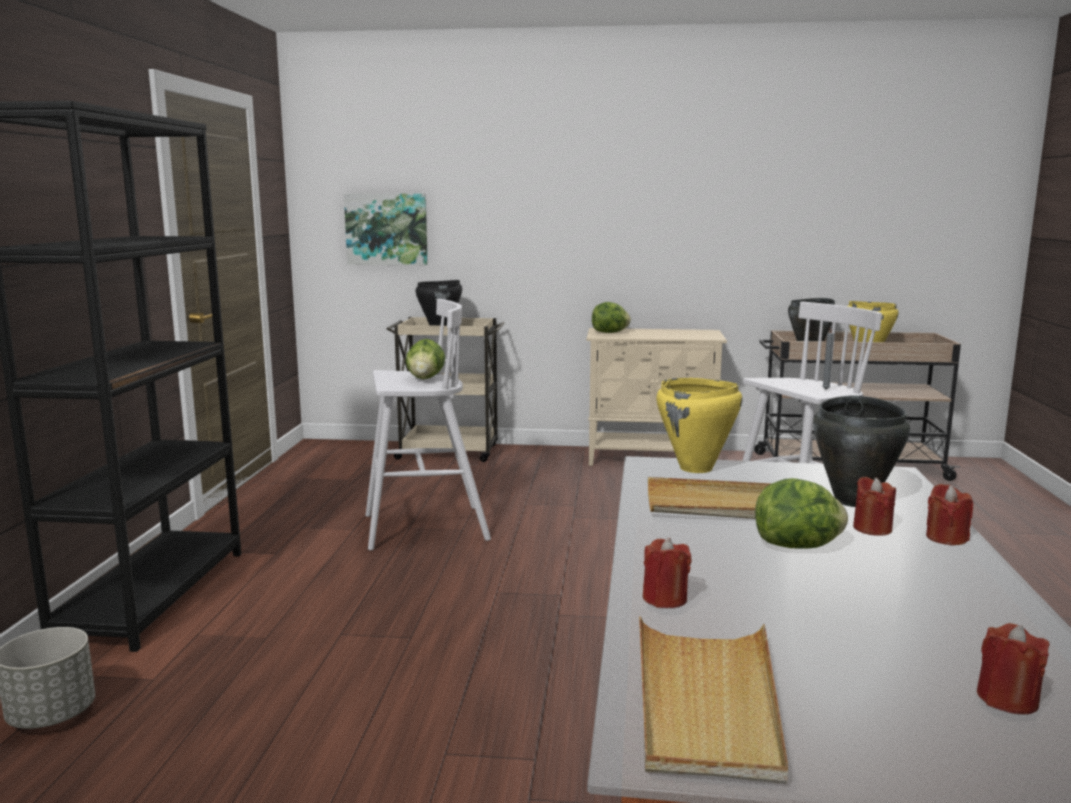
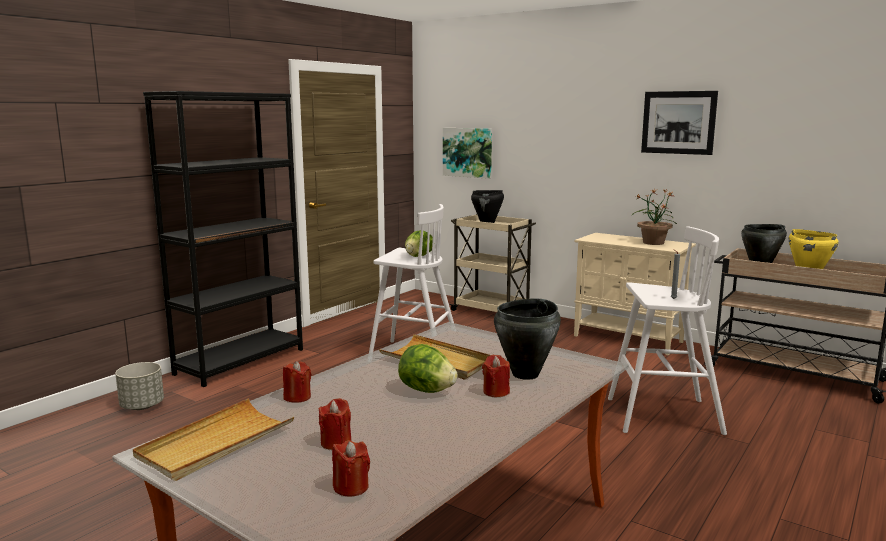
camera: 30 degrees right, 0 degrees up
lettuce [592,302,631,333] -> none
yellow cooking pot [656,378,742,473] -> none
red candle [926,484,973,545] -> red candle moved to [319,398,352,450]
none -> potted plant [632,189,677,245]
none -> picture [641,91,718,155]

